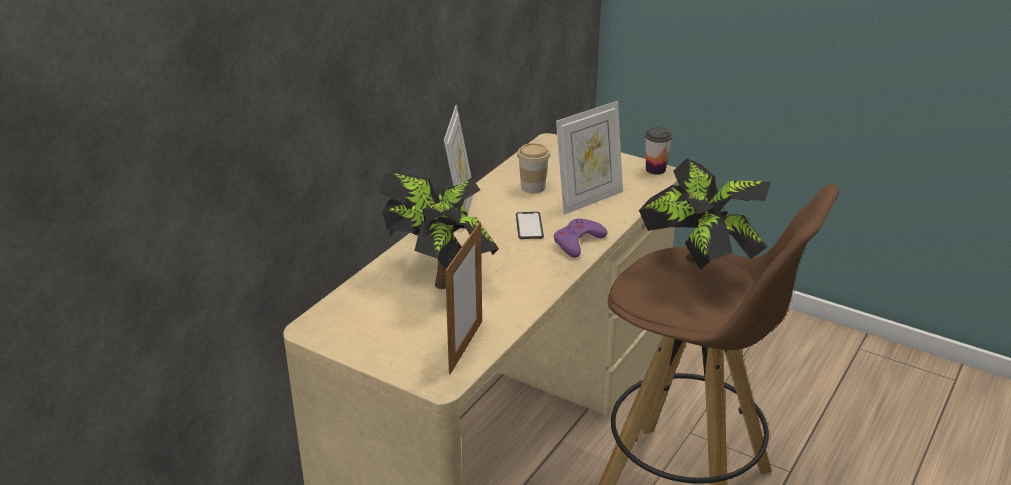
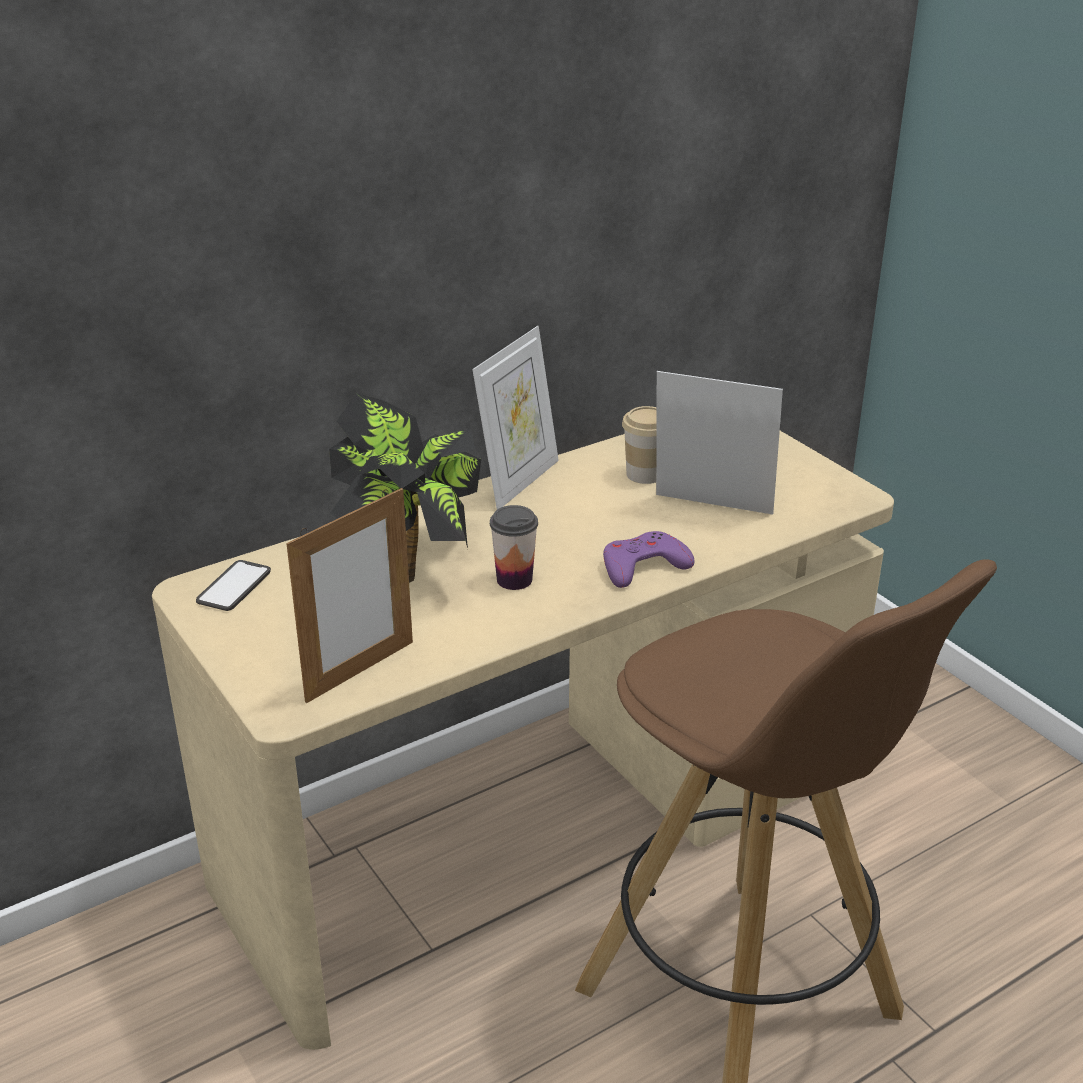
camera: 25 degrees right, 0 degrees up
phone [516,212,544,239] -> phone moved to [196,560,271,611]
picture frame [556,101,623,215] -> picture frame turned 150 degrees counterclockwise [656,371,783,515]
potted plant [639,158,771,270] -> none
cup [645,127,672,175] -> cup moved to [490,505,538,590]

